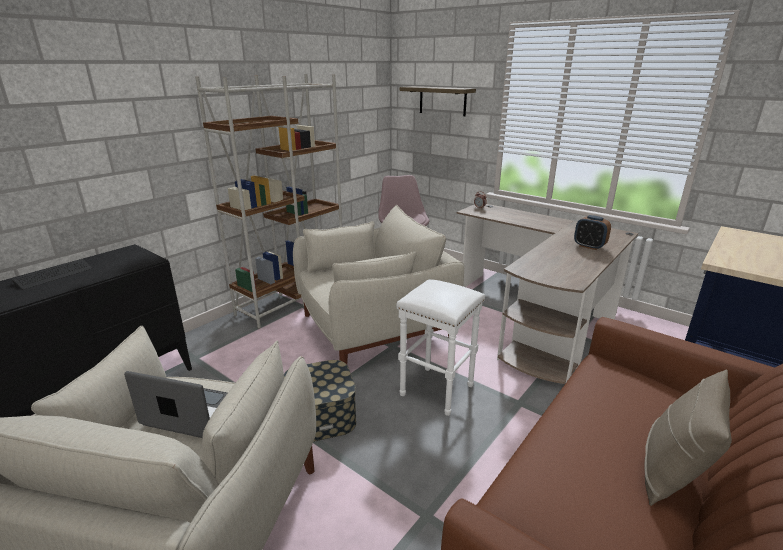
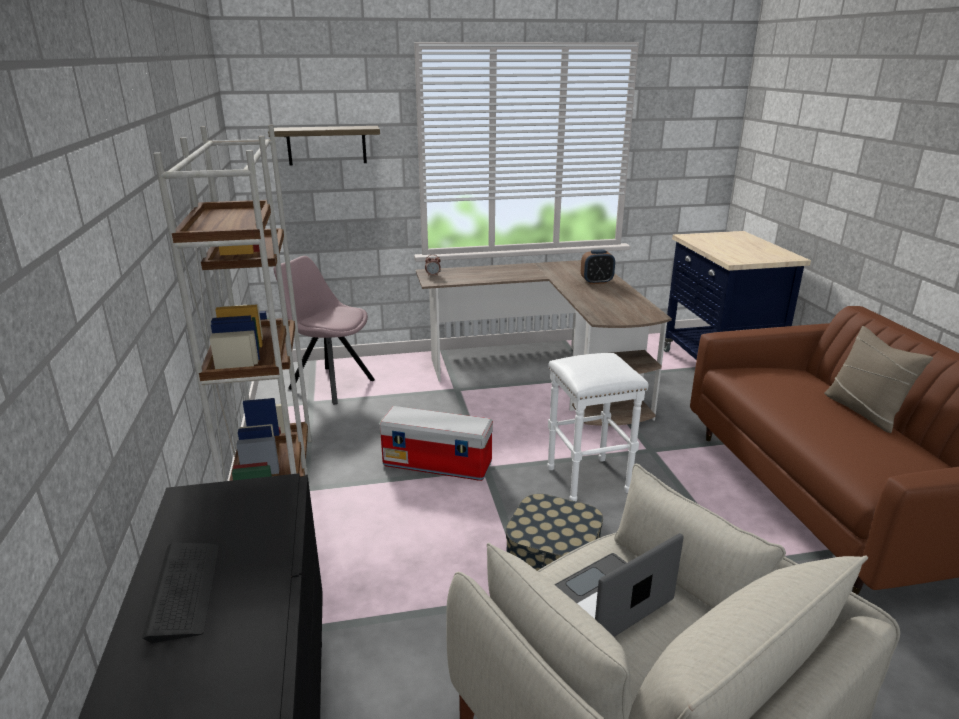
camera: 50 degrees left, 0 degrees up
beige armchair [293,205,464,364] -> storage box [379,406,493,481]

